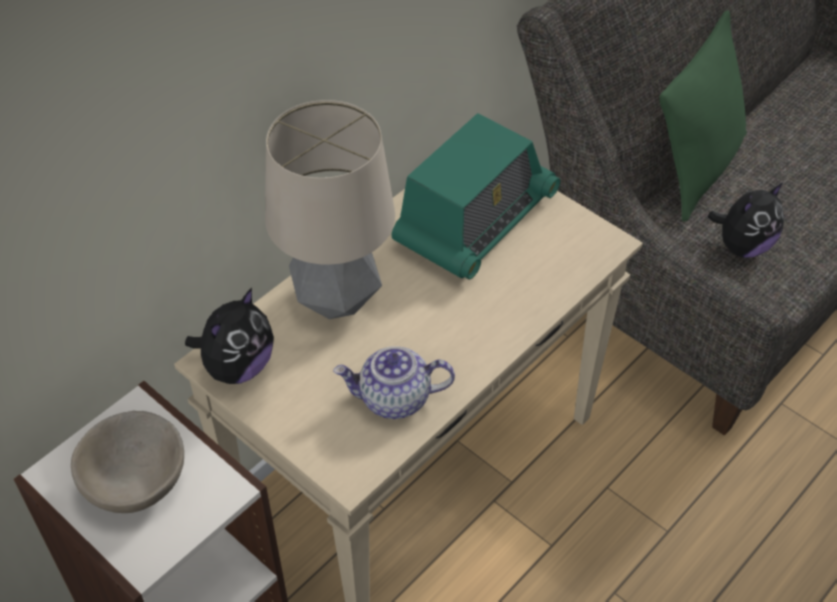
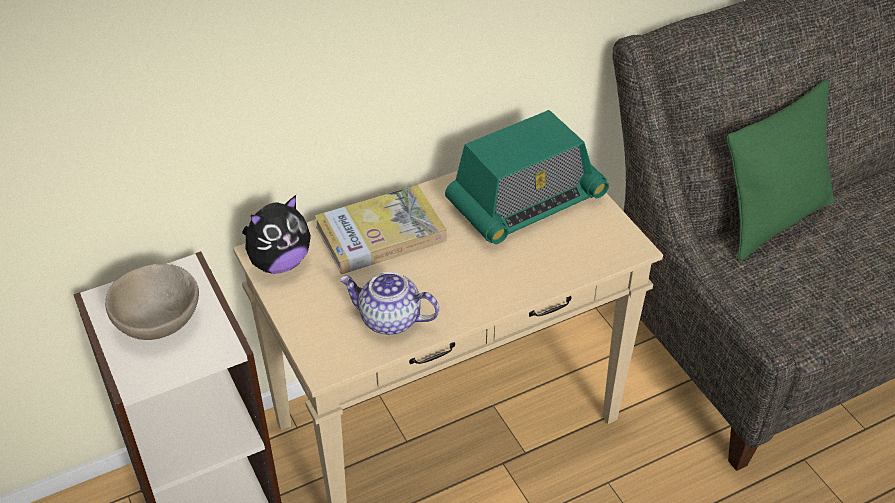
camera: 20 degrees right, 5 degrees down
table lamp [265,100,395,319] -> book [315,185,447,274]
plush toy [708,183,784,258] -> none

